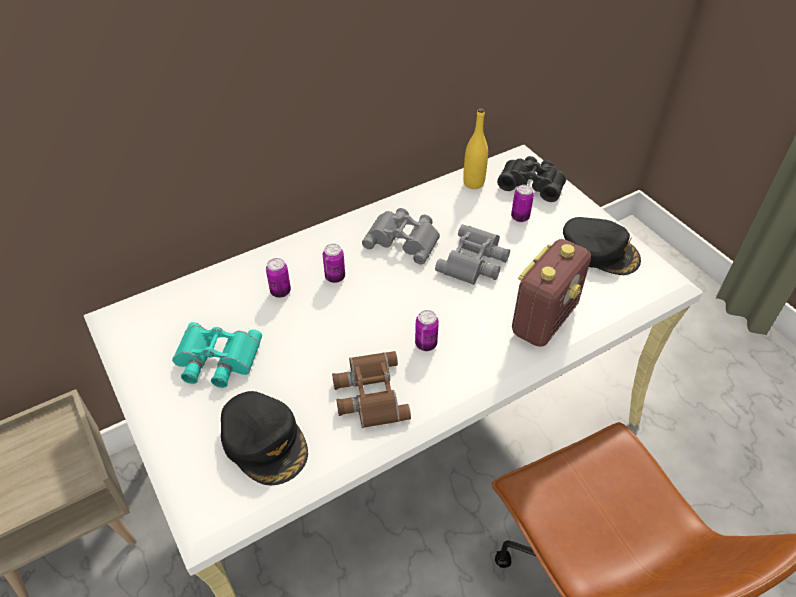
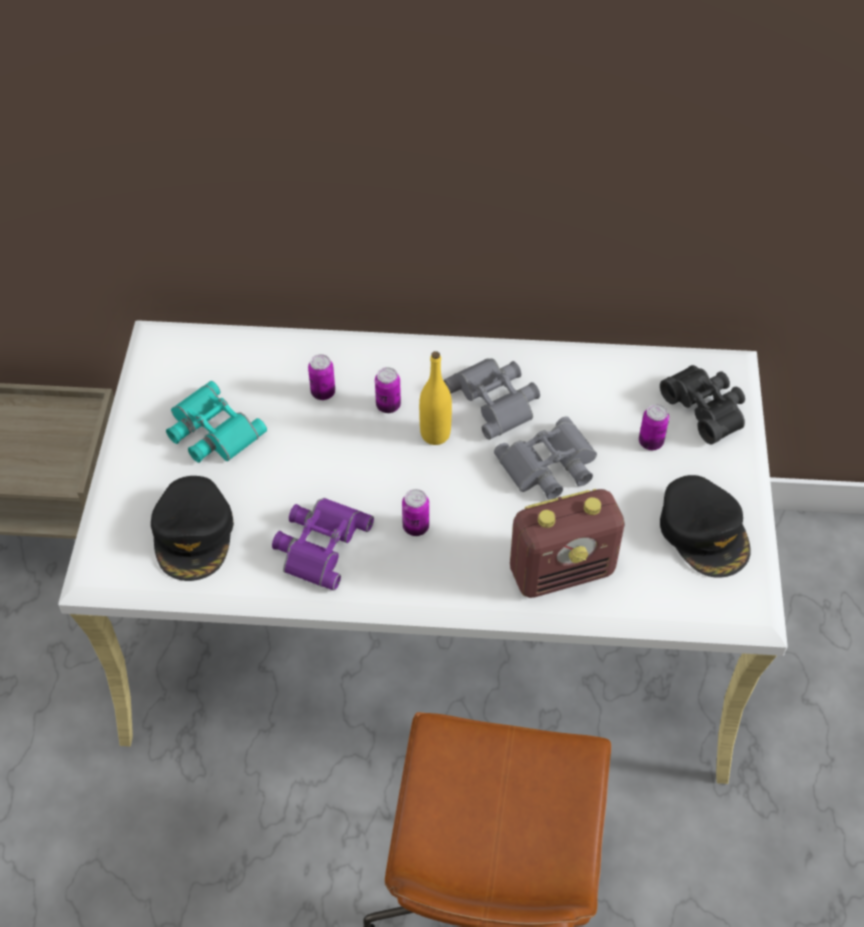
camera: 35 degrees right, 5 degrees up
brown binoculars [332,351,411,428] -> purple binoculars [272,498,374,591]
yellow bottle [463,108,488,189] -> yellow bottle moved to [419,351,452,445]

